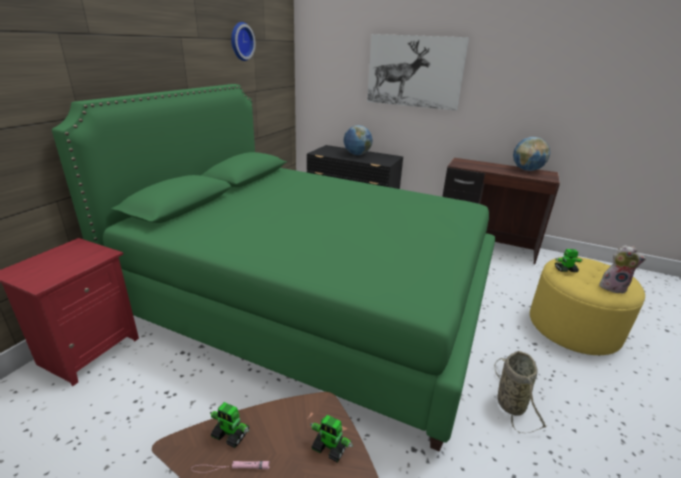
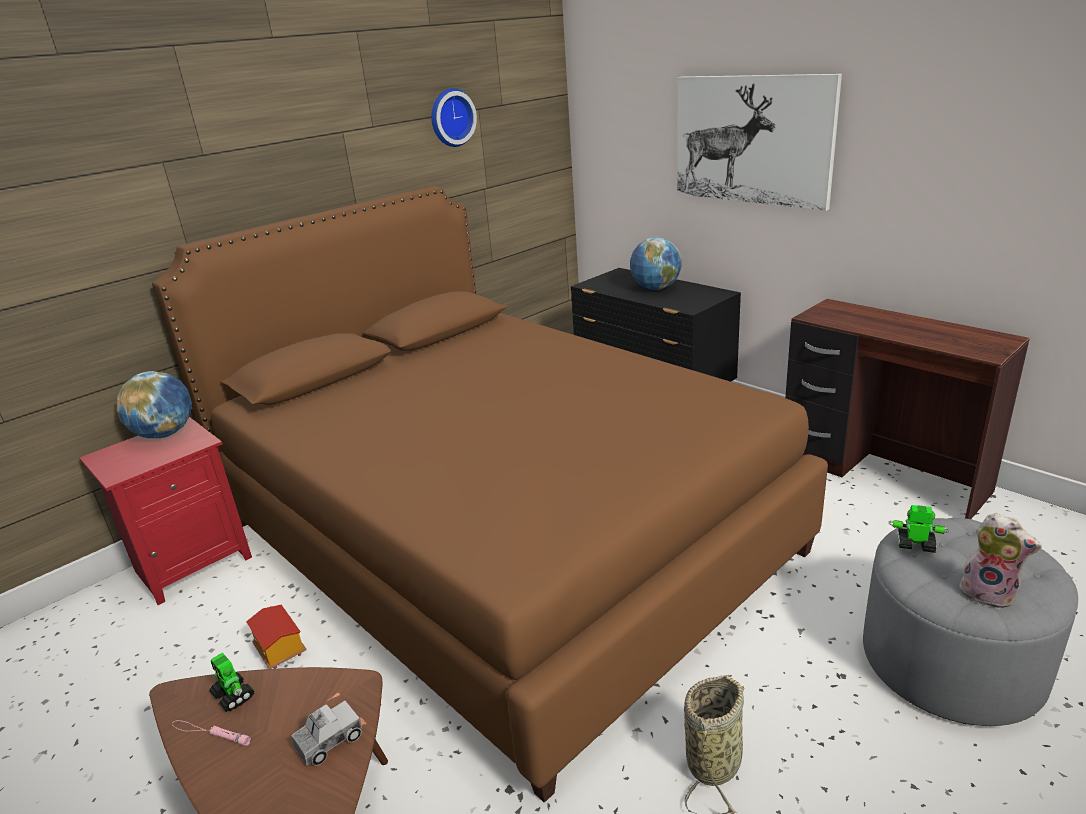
camera: 25 degrees right, 0 degrees up
green bed [52,84,496,451] -> brown bed [152,186,828,803]
toy robot [310,415,353,462] -> toy truck [291,701,362,766]
globe [513,137,550,171] -> globe moved to [117,371,192,438]
yellow ottoman [530,257,645,356] -> grey ottoman [863,518,1078,726]
none -> toy house [246,605,307,669]

